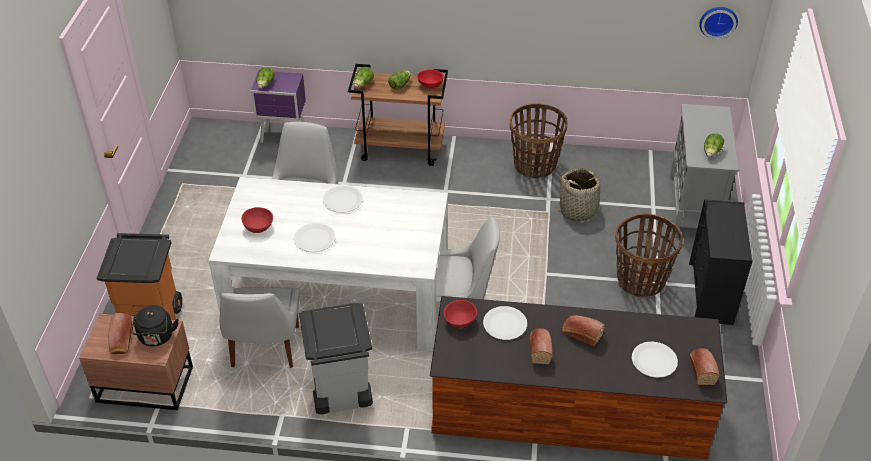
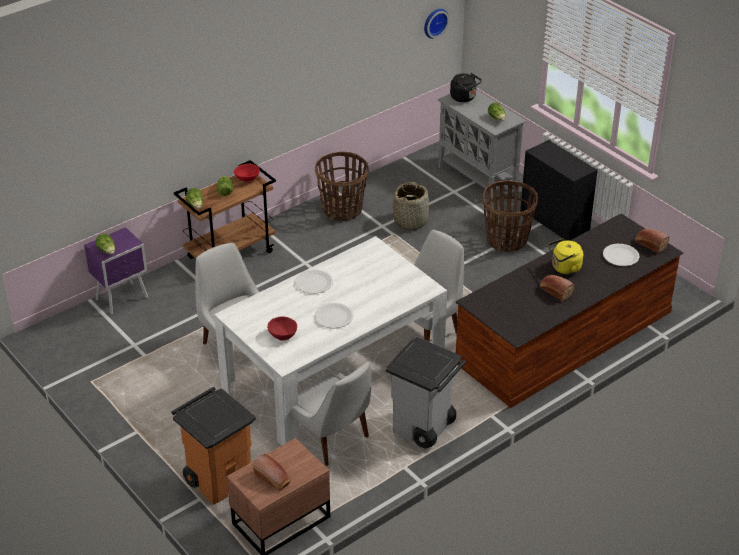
camera: 45 degrees left, 5 degrees down
black kettle [131,305,179,346] -> black kettle moved to [450,73,482,102]
red bowl [444,300,477,328] -> none
white plate [483,306,527,340] -> none
bread [562,315,605,346] -> yellow kettle [548,238,583,275]

